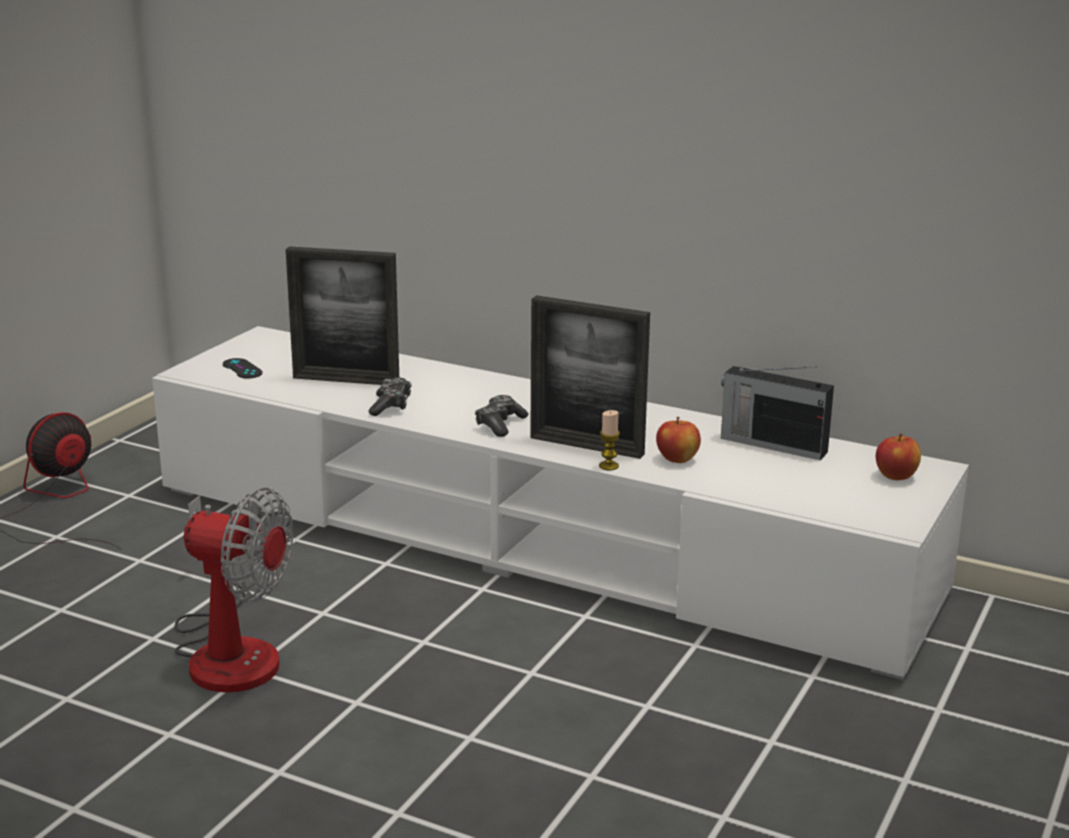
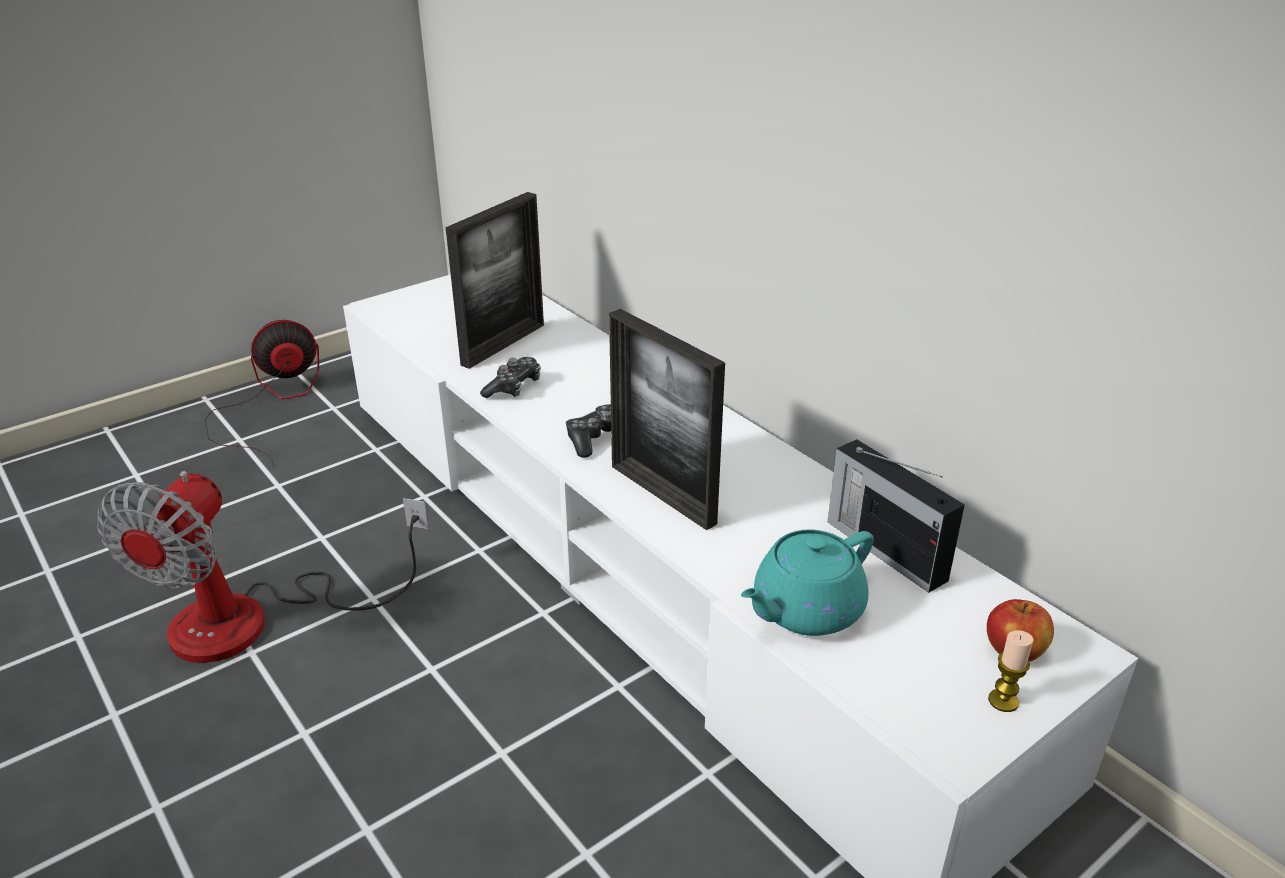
camera: 25 degrees right, 10 degrees up
fan [174,488,293,693] -> fan turned 60 degrees clockwise [98,471,429,663]
black game controller [223,358,263,378] -> none
picture frame [286,246,399,385] -> picture frame turned 90 degrees counterclockwise [446,192,544,369]
candle [599,410,620,470] -> candle moved to [988,630,1034,712]
apple [656,417,701,463] -> none
none -> turquoise teapot [741,529,874,636]

